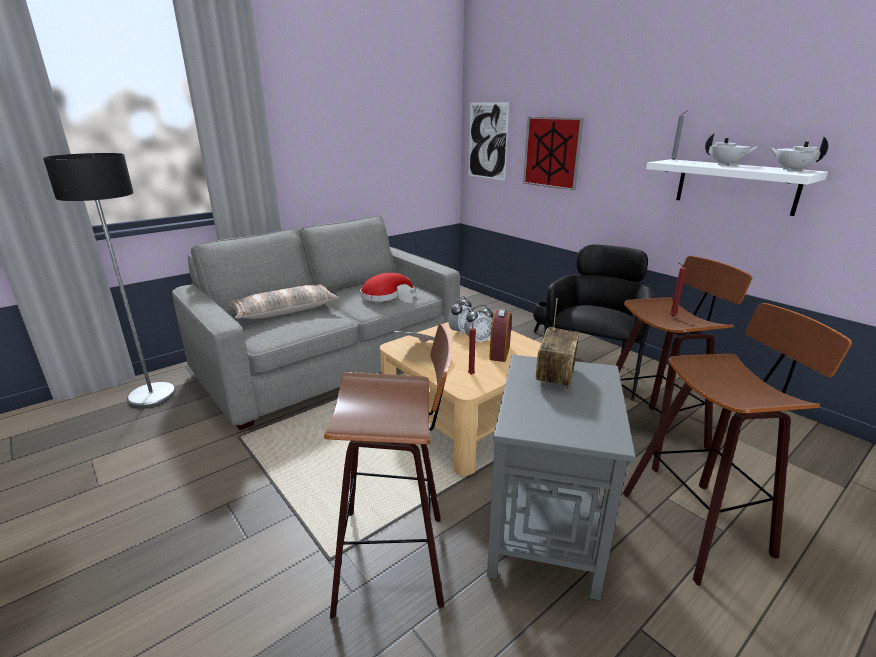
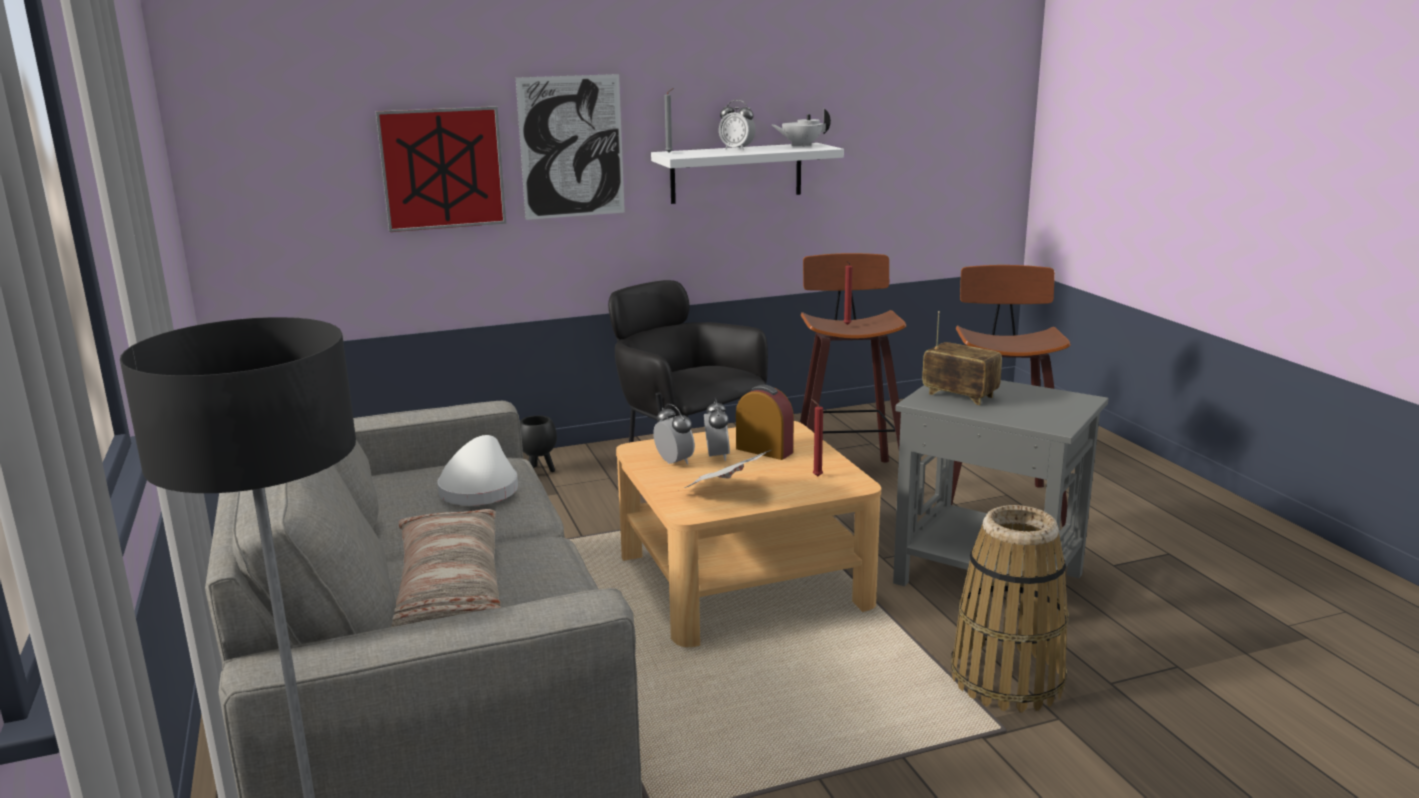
camera: 70 degrees left, 5 degrees down
stool [324,324,452,619] -> basket [951,505,1069,712]
red hat [360,273,416,302] -> white hat [437,435,518,506]
picture [469,102,509,181] -> picture moved to [516,74,625,220]
white teapot [705,133,759,166] -> alarm clock [719,100,756,150]

